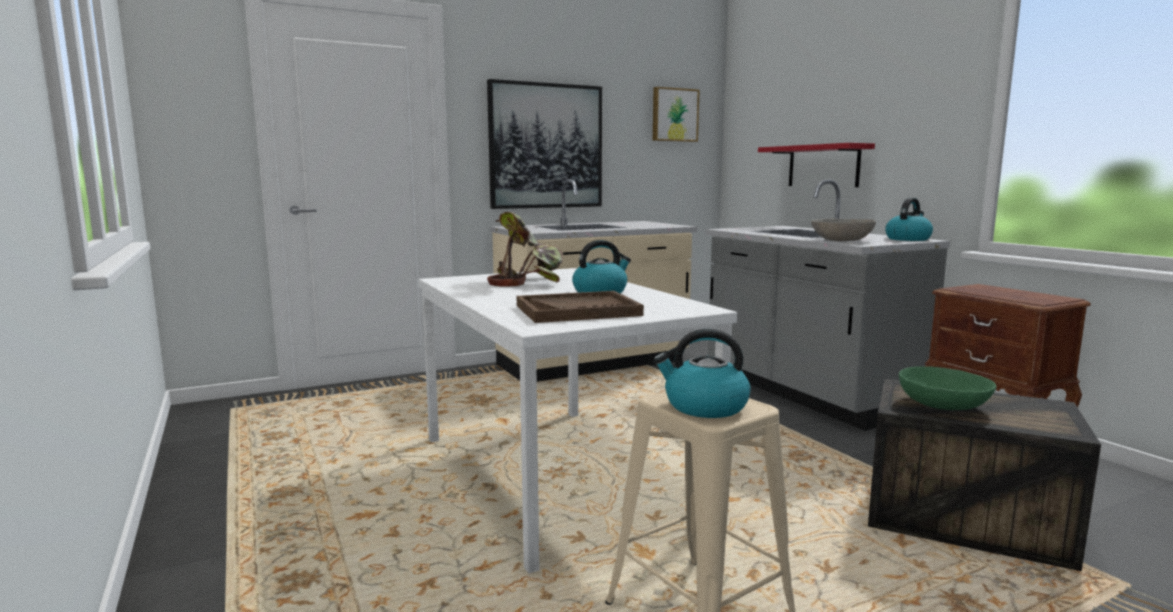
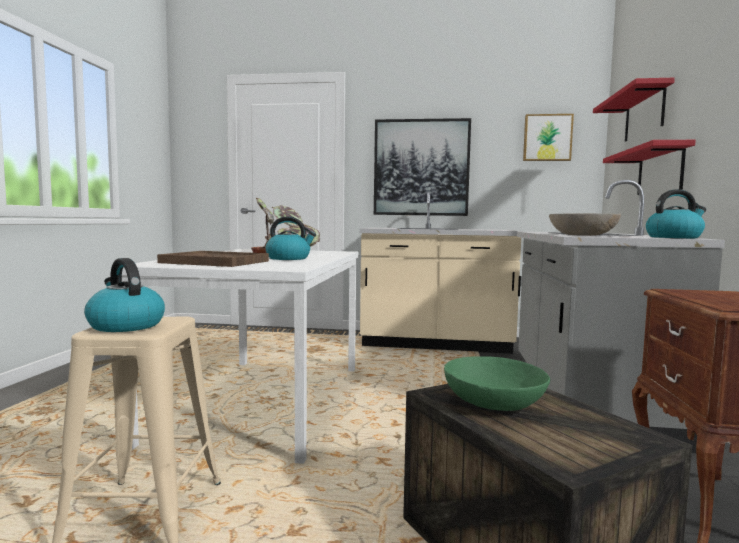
camera: 35 degrees right, 5 degrees down
none -> red shelf [593,78,675,142]

